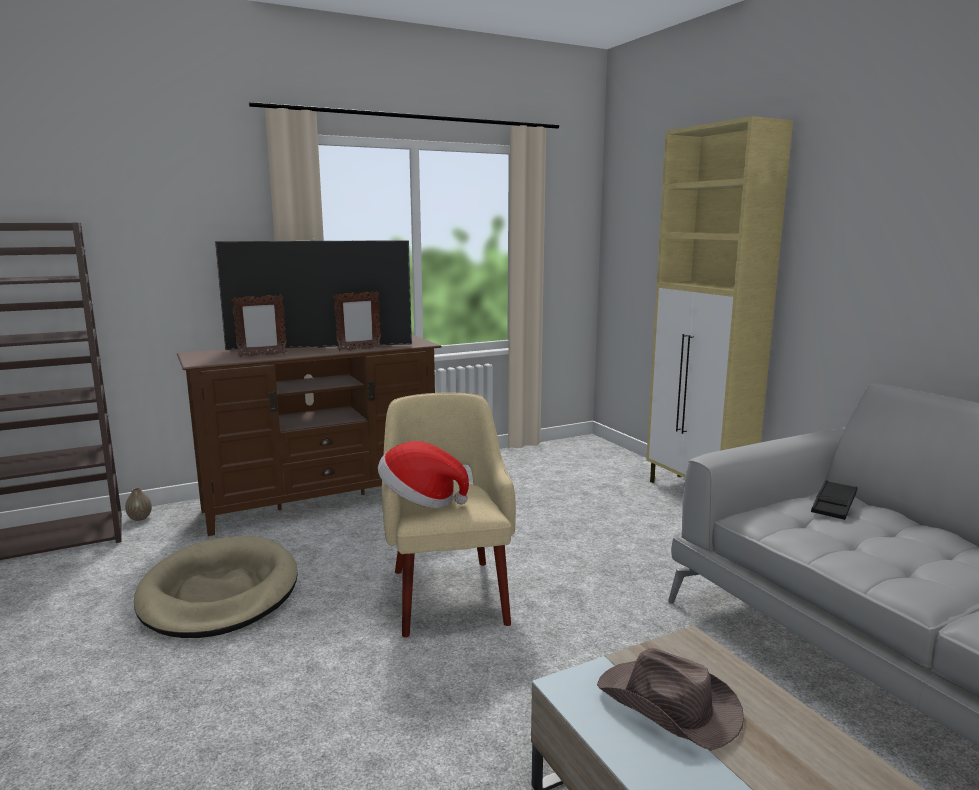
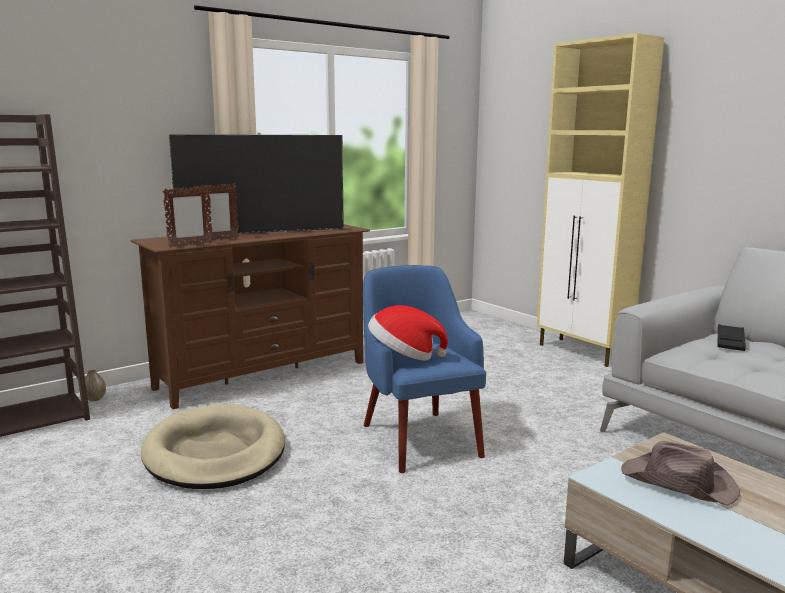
camera: 10 degrees left, 0 degrees up
picture frame [333,291,381,351] -> picture frame moved to [162,186,213,248]
beige armchair [382,393,516,638] -> blue armchair [363,265,486,473]

